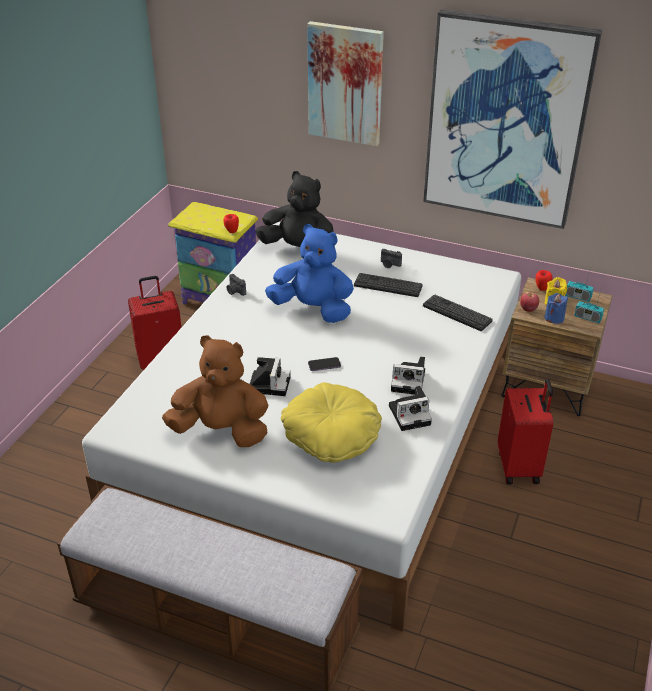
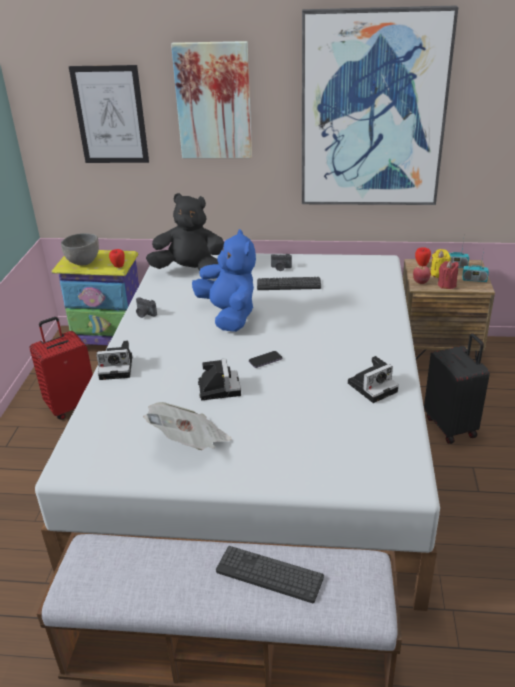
camera: 15 degrees left, 5 degrees down
brown plush toy [162,335,269,447] -> newspaper [143,402,231,450]
blue plush toy [265,224,354,323] -> blue plush toy turned 60 degrees clockwise [192,229,256,332]
yellow pillow [281,382,382,463] -> none
camera [391,357,425,395] -> camera moved to [96,340,132,380]
keyboard [423,294,493,331] -> keyboard moved to [216,546,324,603]
red suitcase [498,379,553,484] -> black suitcase [424,333,490,444]
blue candle [544,293,568,324] -> red candle [438,260,459,289]
none -> grey bowl [61,233,99,265]
none -> picture [69,65,149,163]

